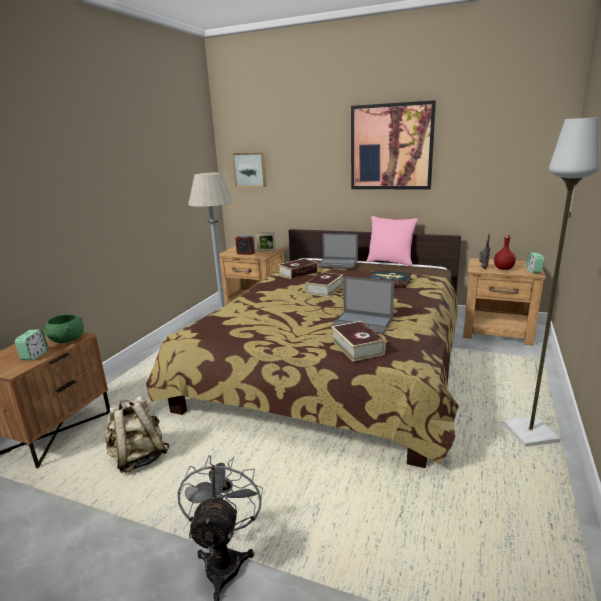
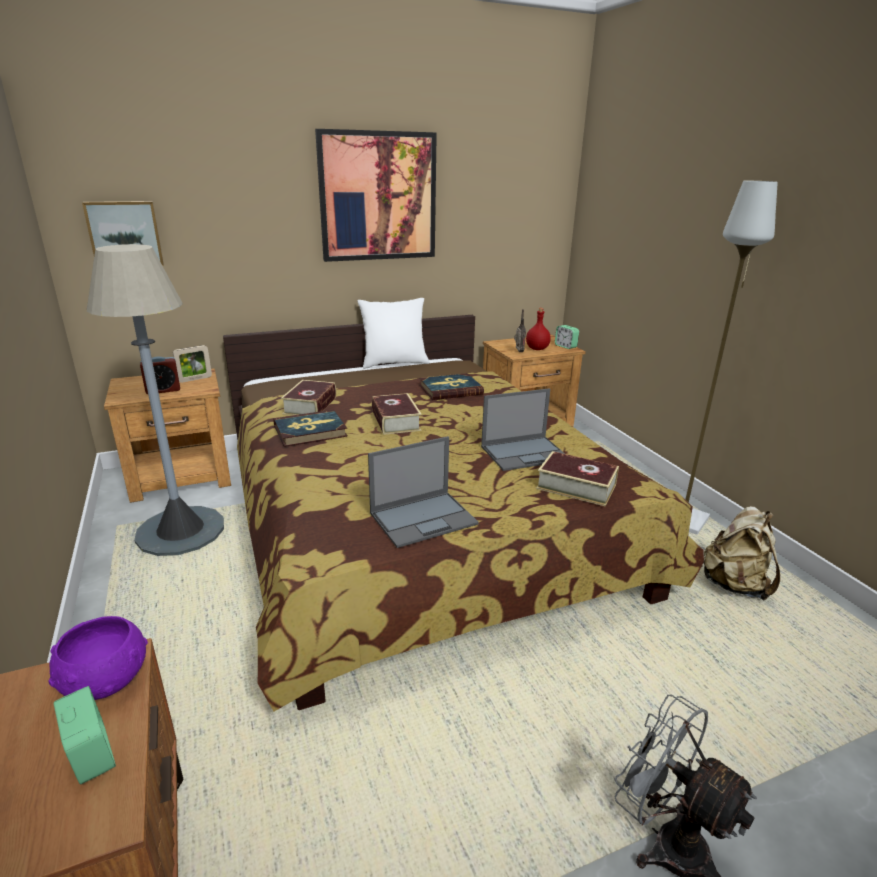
camera: 45 degrees left, 5 degrees up
green bowl [44,314,84,343] -> purple bowl [48,616,148,700]
beige backpack [104,396,170,473] -> beige backpack moved to [700,506,780,601]
laptop [318,233,358,268] -> laptop moved to [368,436,479,548]
pink pillow [366,216,418,266] -> white pillow [357,298,429,369]
none -> book [273,410,348,447]

